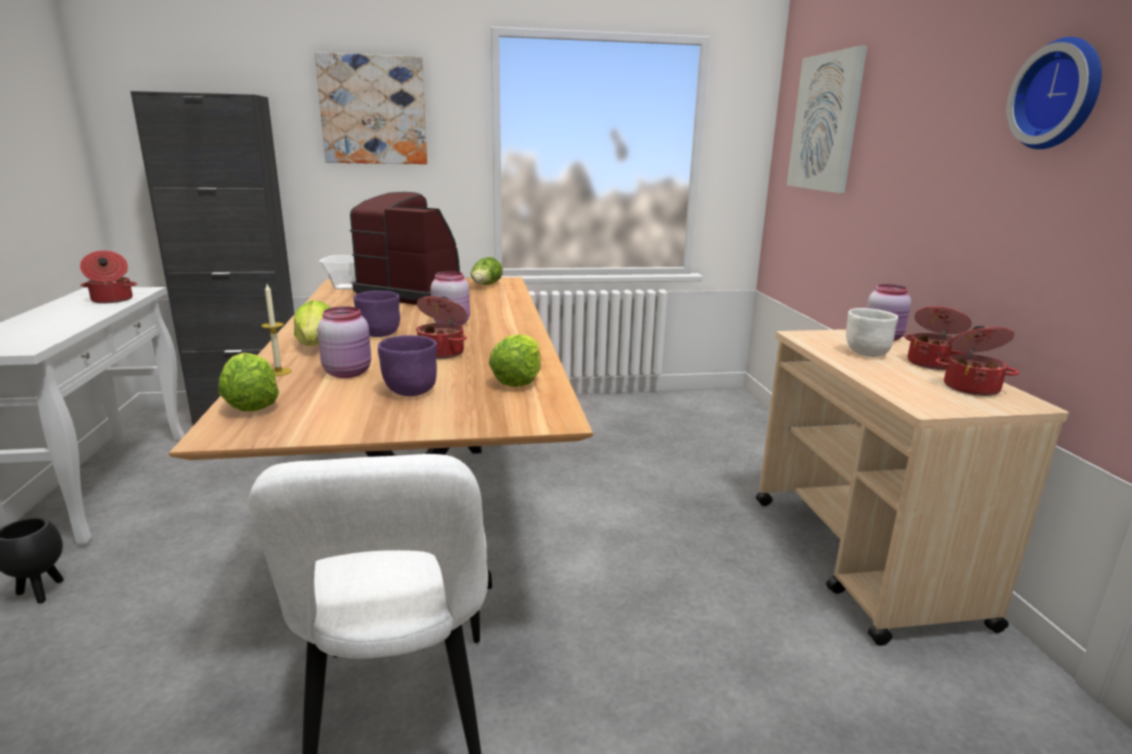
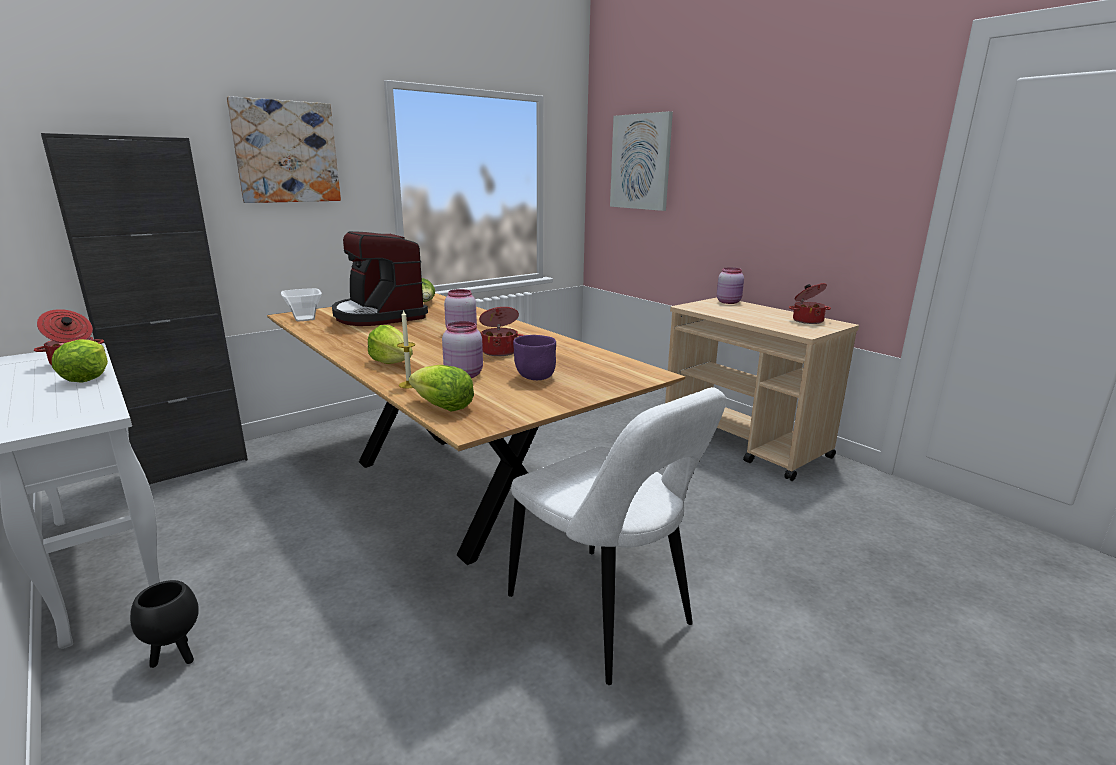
camera: 30 degrees left, 0 degrees up
coffee machine [350,192,460,305] -> coffee machine turned 120 degrees counterclockwise [332,231,428,326]
purple bowl [354,291,400,337] -> none
lettuce [489,334,541,387] -> lettuce moved to [52,339,108,383]
white bowl [846,308,898,357] -> none
cooking pot [905,306,972,370] -> none
wall clock [1007,37,1102,149] -> none

